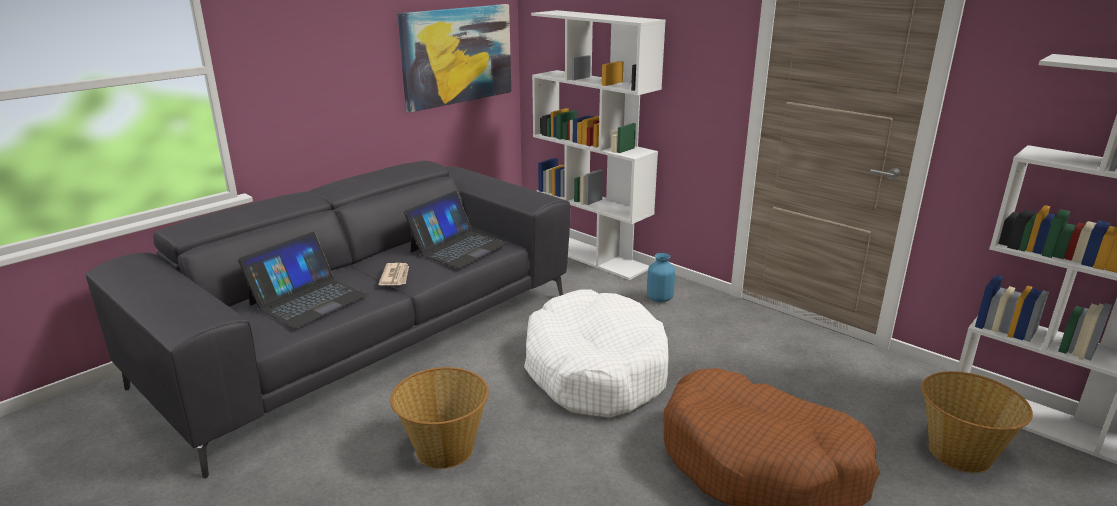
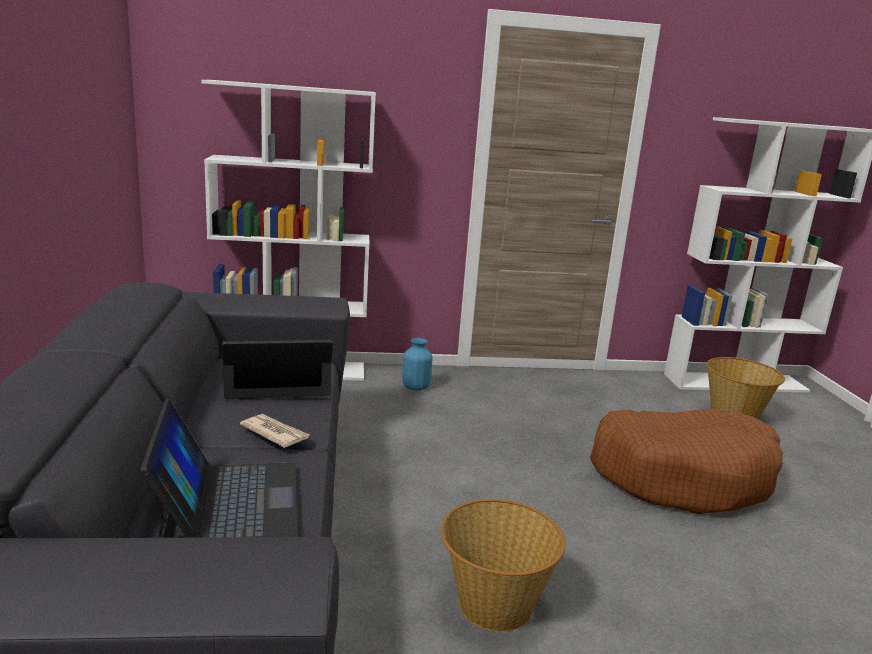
camera: 50 degrees left, 5 degrees down
picture [398,4,511,113] -> none
laptop [404,191,508,268] -> laptop turned 90 degrees counterclockwise [222,340,333,399]
white dog bed [524,290,669,418] -> none

